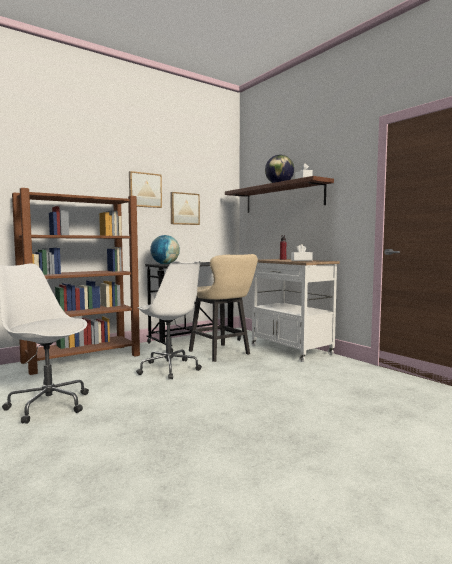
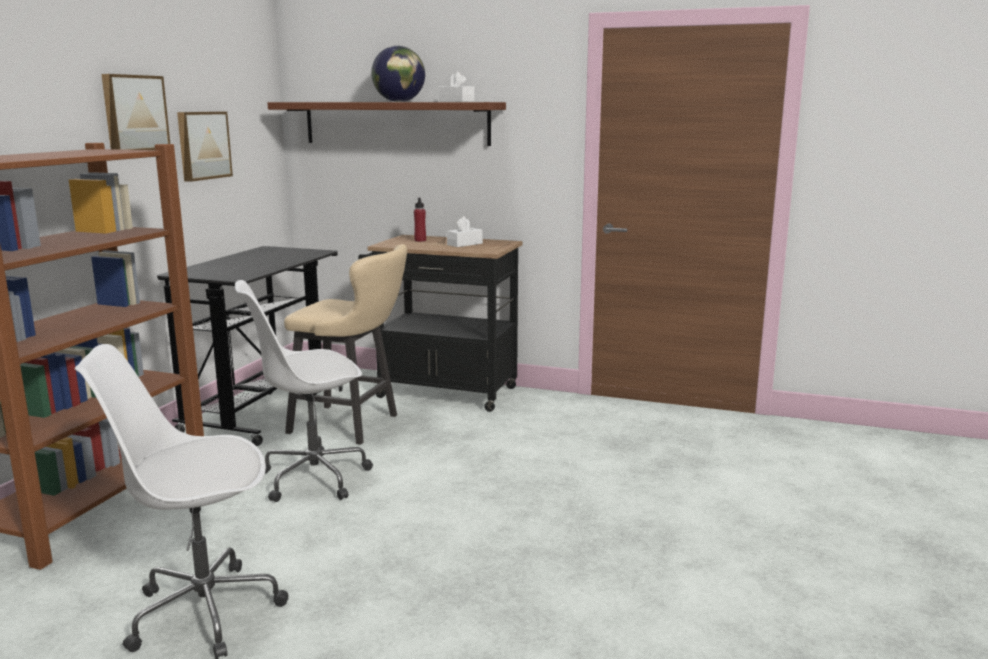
camera: 35 degrees left, 10 degrees up
white office chair [136,261,202,379] -> white office chair turned 150 degrees clockwise [235,280,373,502]
globe [150,235,180,264] -> none
white cart [251,259,340,362] -> black cart [358,235,522,412]

